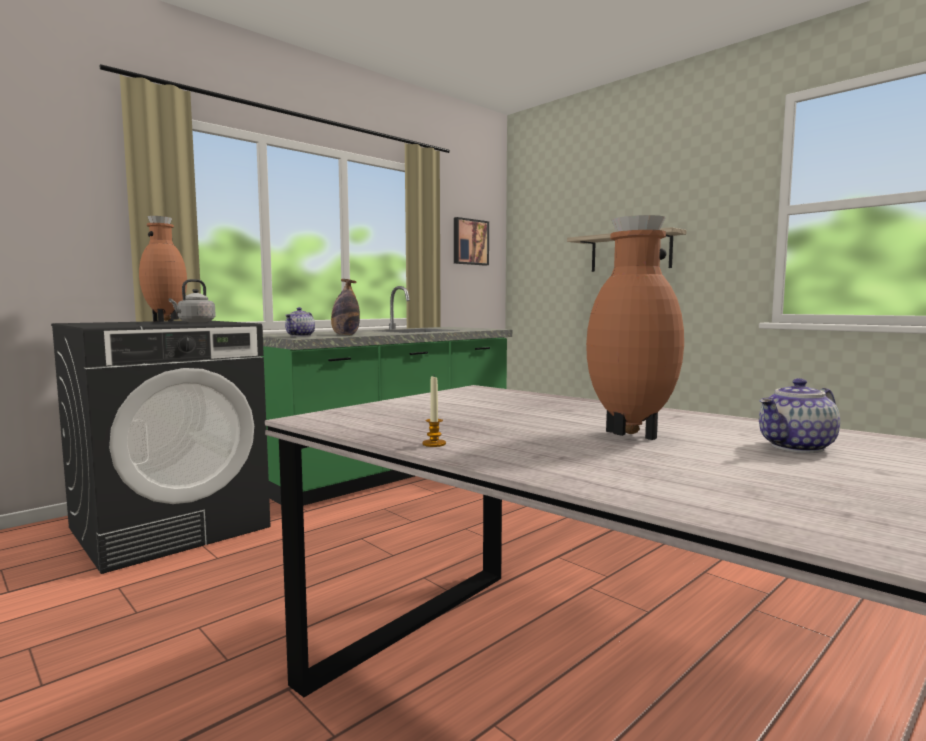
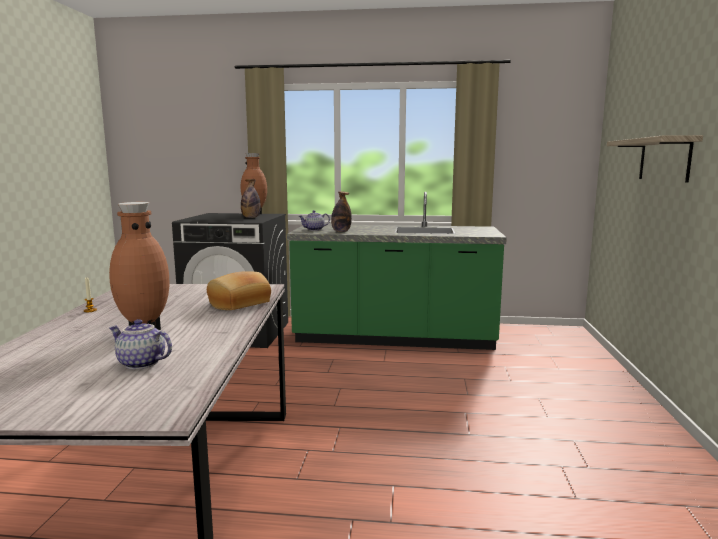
camera: 50 degrees right, 5 degrees up
grey kettle [169,279,216,323] -> bottle [241,179,261,218]
picture [454,217,489,266] -> none
none -> bread [207,271,271,310]

